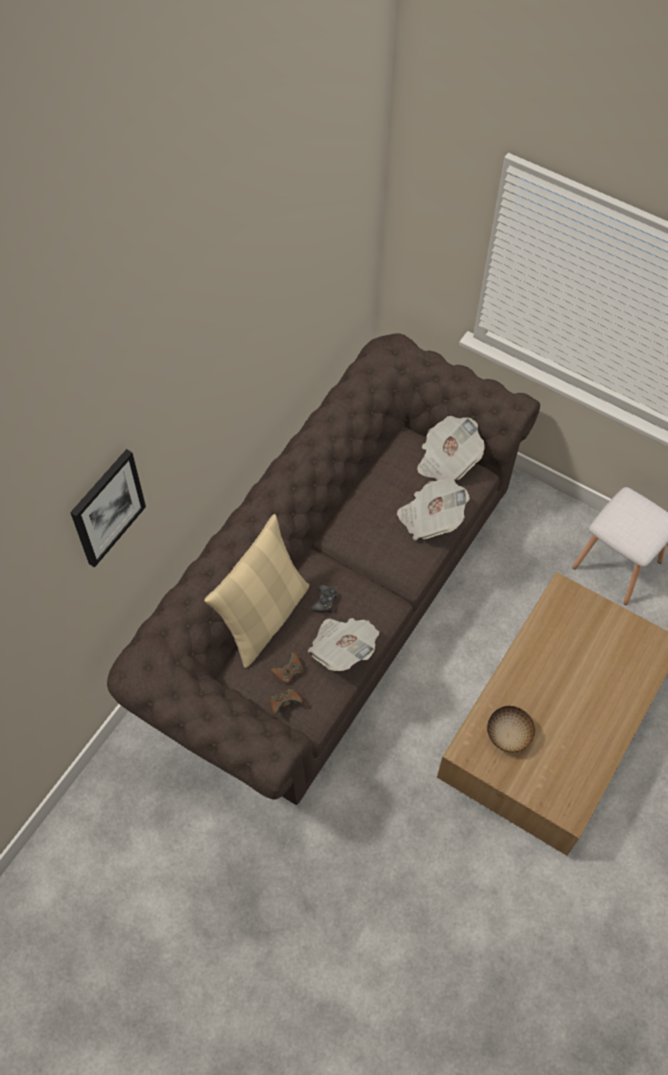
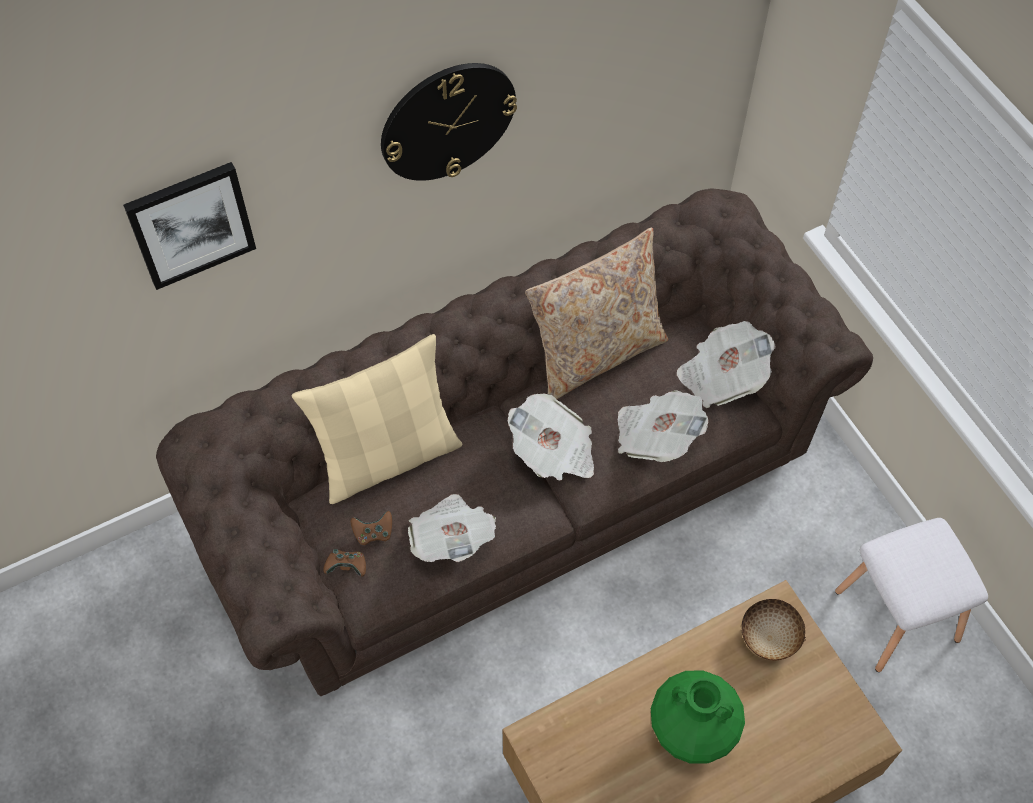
camera: 30 degrees right, 0 degrees up
black game controller [310,585,338,613] -> none
bowl [487,706,535,752] -> bowl moved to [741,599,806,660]
none -> wall clock [381,63,517,181]
none -> newspaper [508,393,594,481]
none -> beige pillow [525,227,668,399]
none -> green vase [651,671,745,764]

